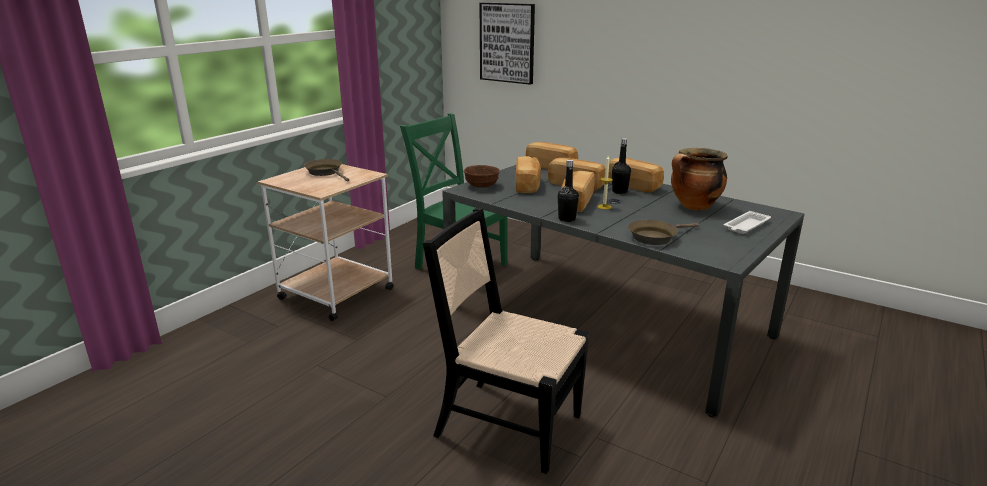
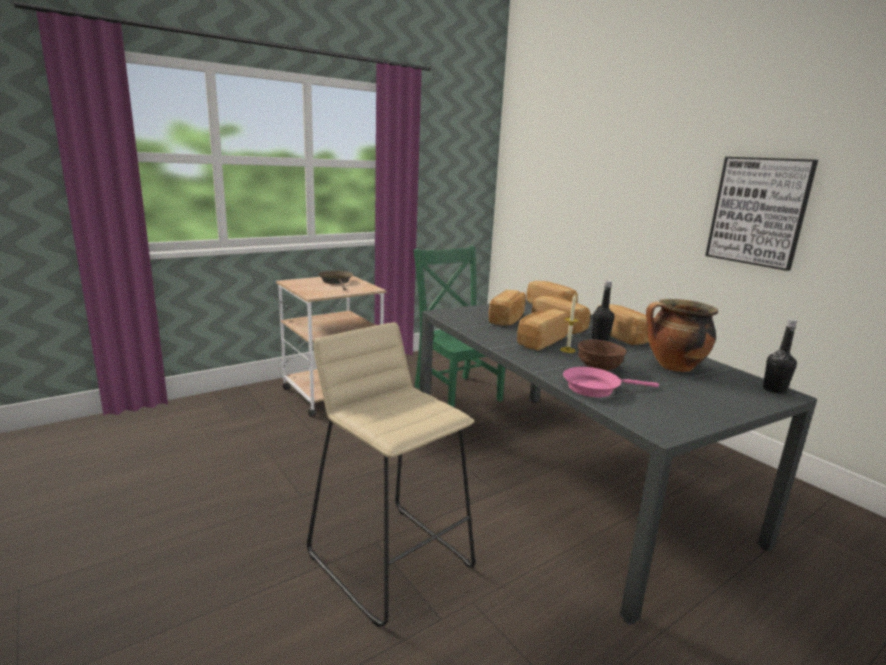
camera: 20 degrees right, 5 degrees down
chair [423,208,589,474] -> beige stool [307,322,475,627]
brown bowl [464,165,500,188] -> brown bowl moved to [578,339,627,371]
picture [479,3,535,85] -> picture moved to [705,157,818,271]
black bottle [558,160,579,222] -> black bottle moved to [763,319,797,394]
brown frying pan [628,220,699,245] -> pink frying pan [563,367,659,397]
white tray [724,211,771,234] -> none

